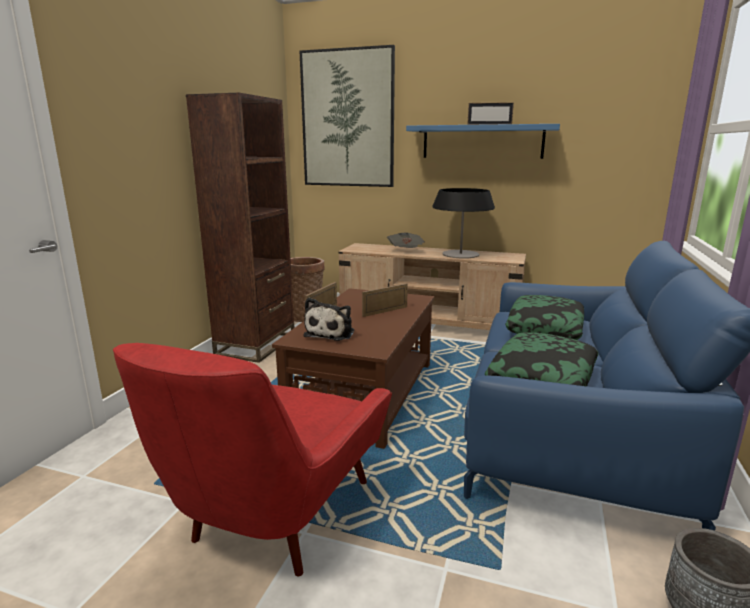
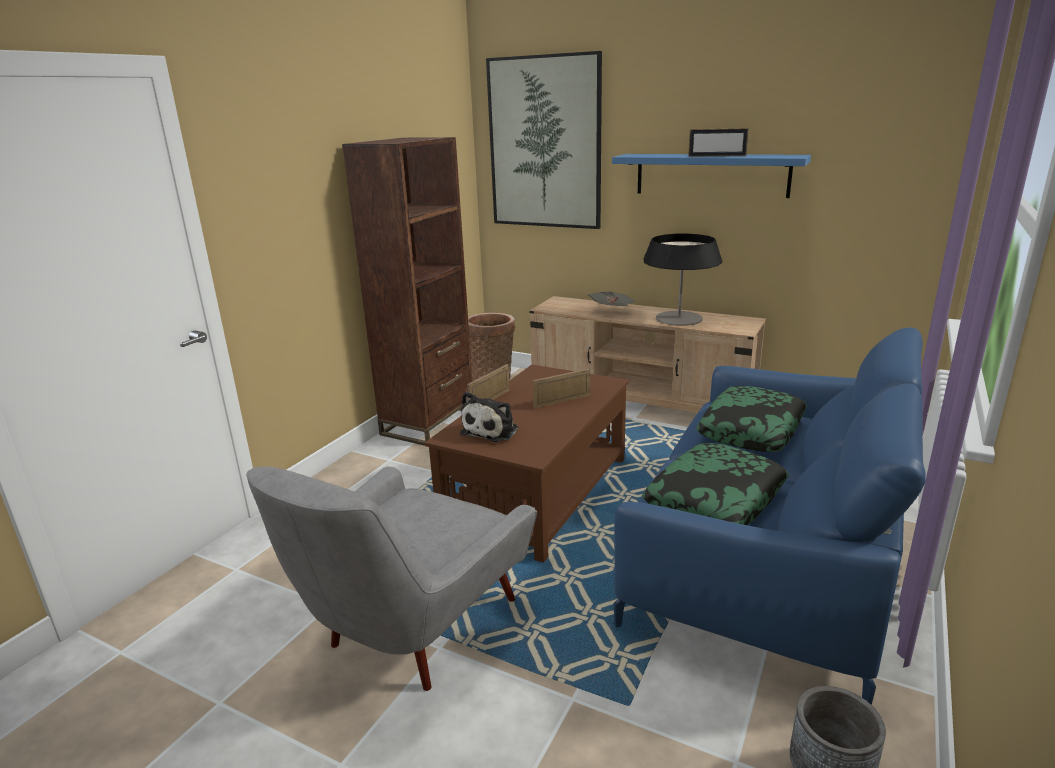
camera: 10 degrees right, 5 degrees up
red armchair [113,343,392,576] -> grey armchair [246,466,537,691]

